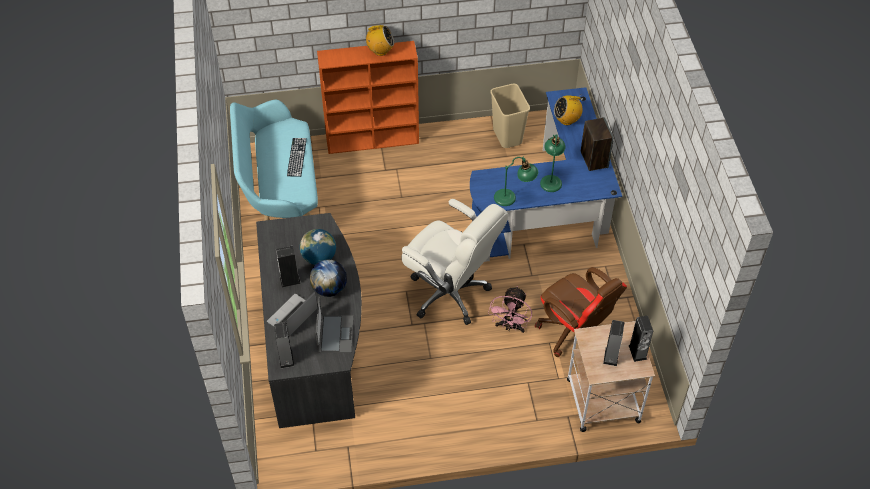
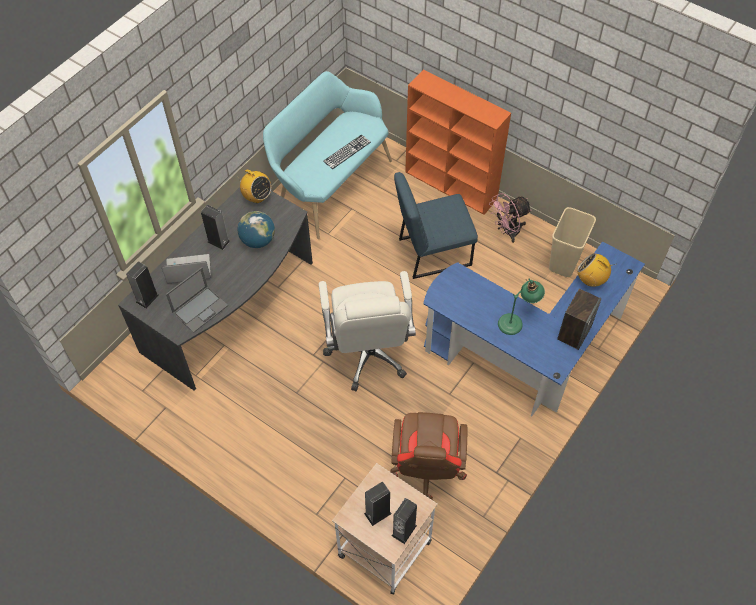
camera: 45 degrees right, 5 degrees up
globe [310,260,347,297] -> none
radio [366,25,394,56] -> radio moved to [238,169,271,203]
pink fan [488,286,532,333] -> pink fan moved to [489,193,531,243]
green table lamp [494,156,538,206] -> none
none -> blue chair [394,172,478,279]

